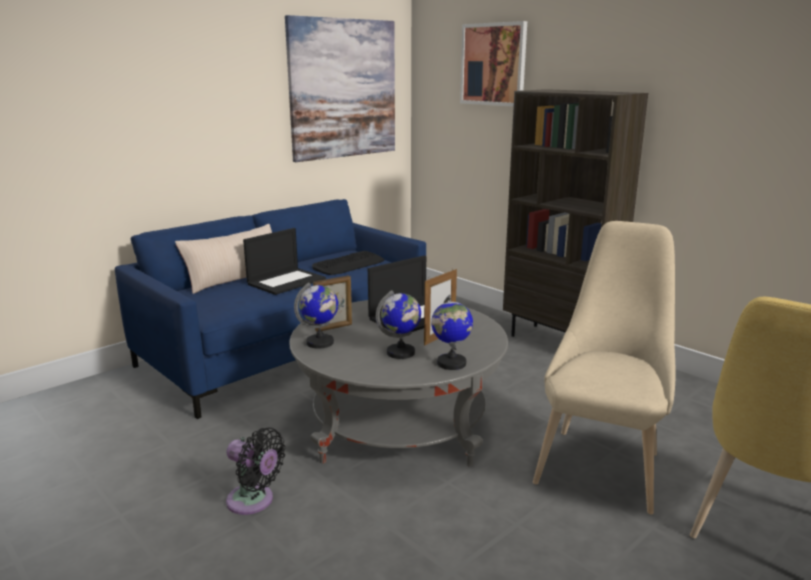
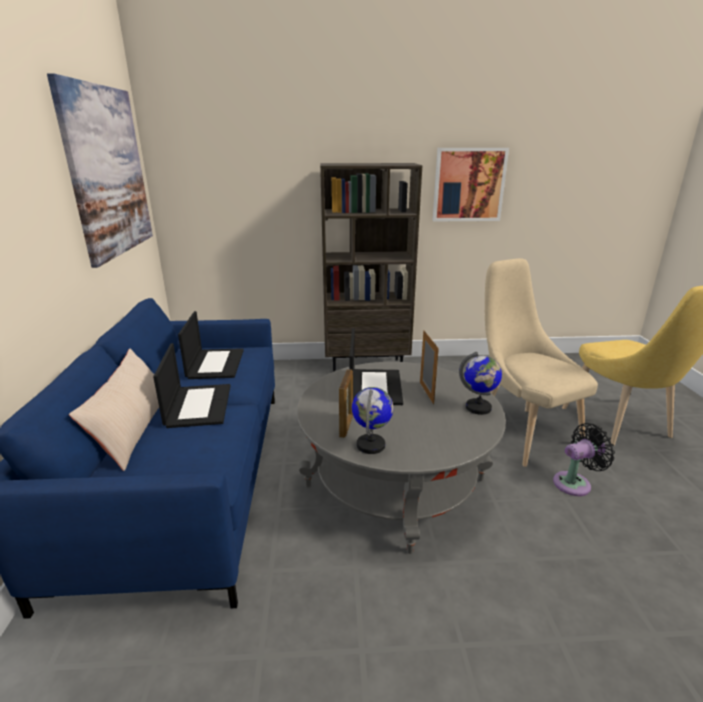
camera: 50 degrees left, 5 degrees up
black fan [226,428,286,515] -> black fan moved to [553,423,615,496]
keyboard [312,251,385,275] -> laptop [178,311,244,379]
globe [376,290,421,359] -> none
picture [460,21,527,107] -> picture moved to [433,148,509,222]

